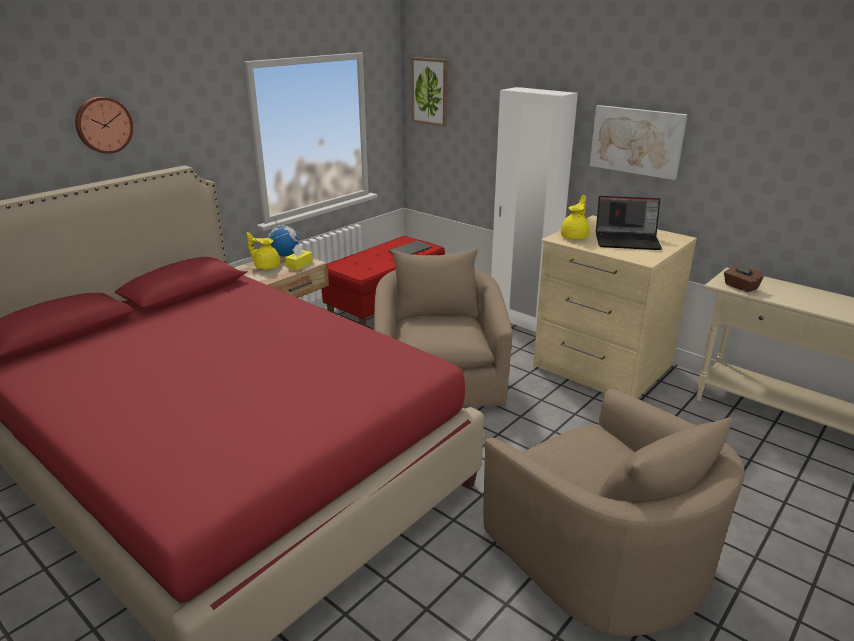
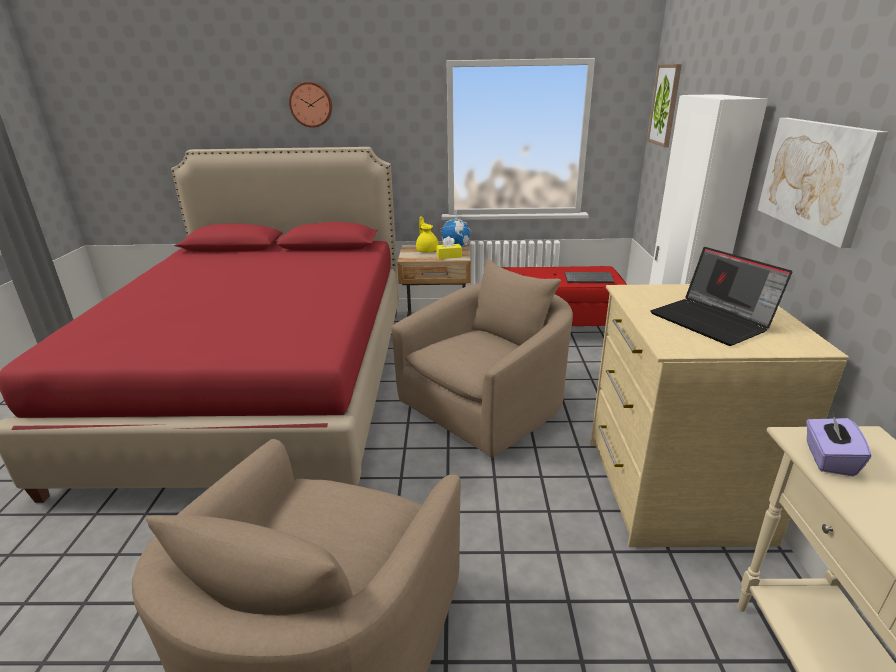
camera: 50 degrees right, 0 degrees up
yellow teapot [561,195,590,239] -> none
brown tissue box [724,263,764,292] -> purple tissue box [806,414,871,476]

